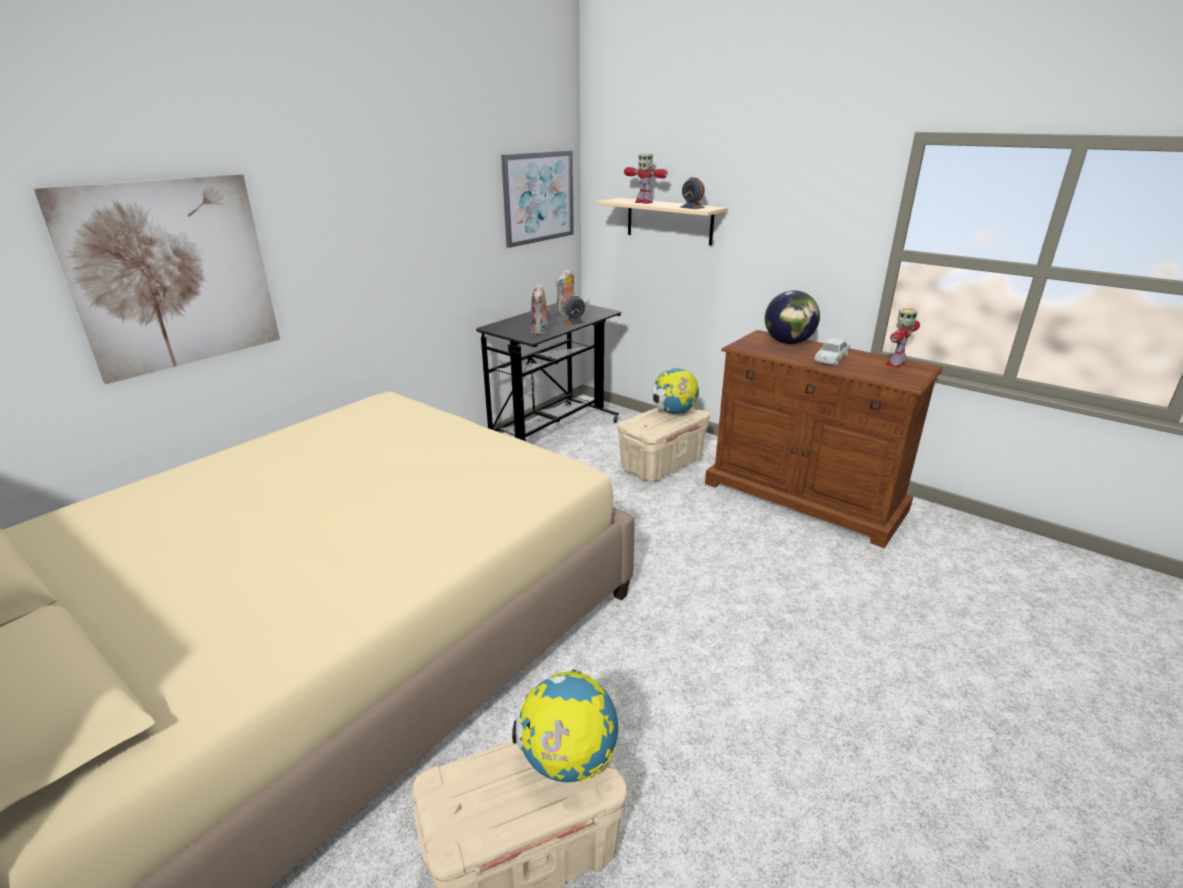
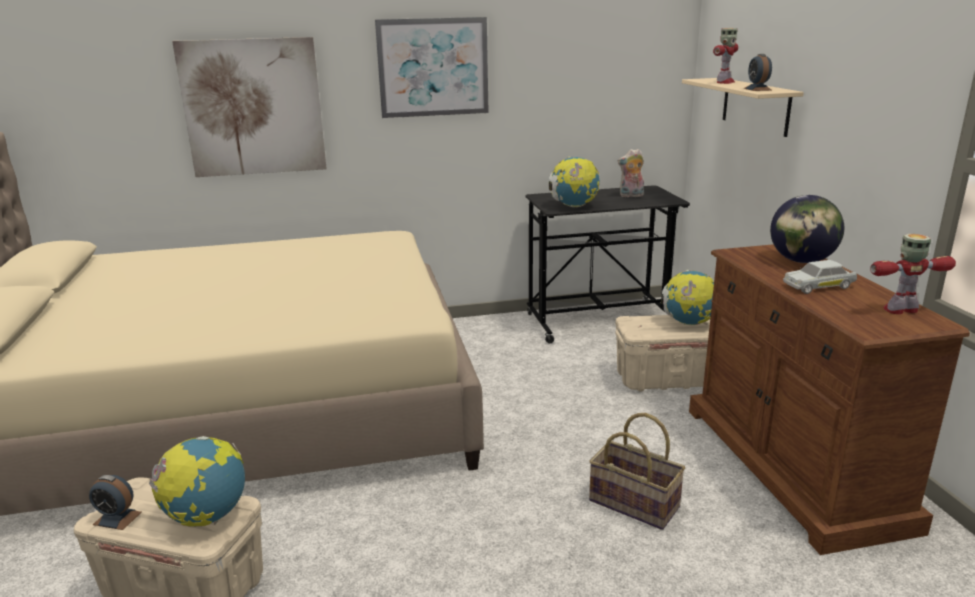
camera: 40 degrees right, 5 degrees down
picture [501,150,574,248] -> picture moved to [375,17,489,118]
plush toy [530,283,551,335] -> globe [549,157,600,207]
alarm clock [563,295,586,325] -> alarm clock moved to [89,475,142,530]
toy robot [624,154,668,204] -> toy robot turned 135 degrees counterclockwise [713,28,738,84]
none -> basket [589,413,685,530]

